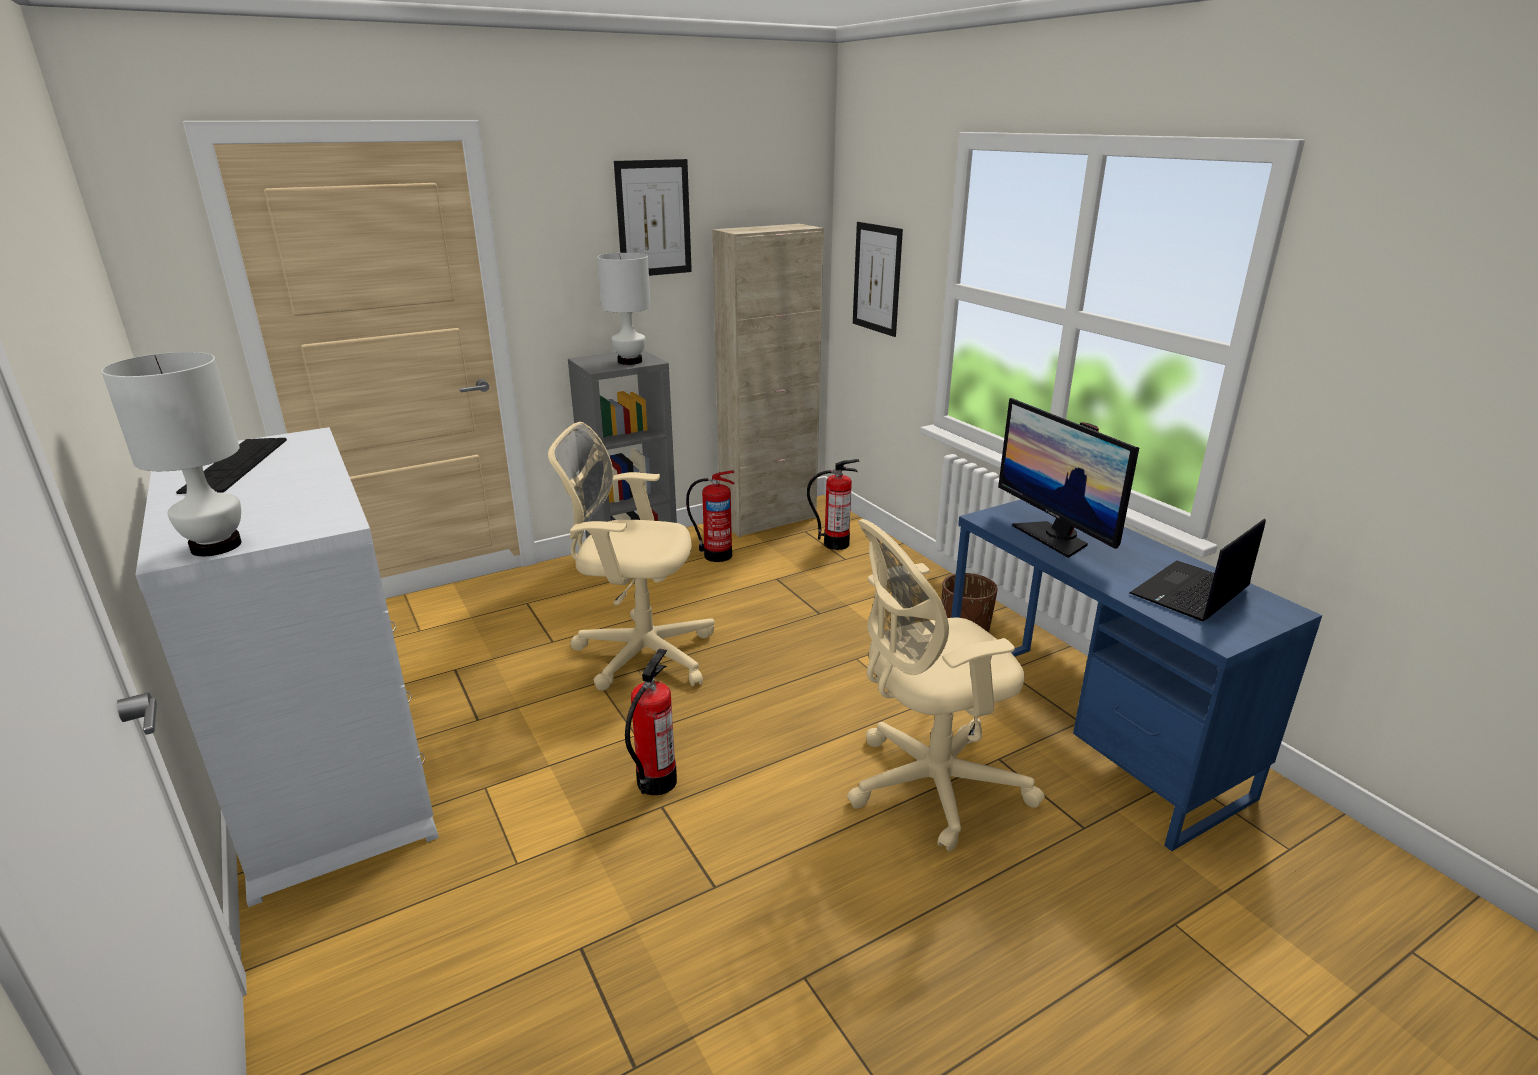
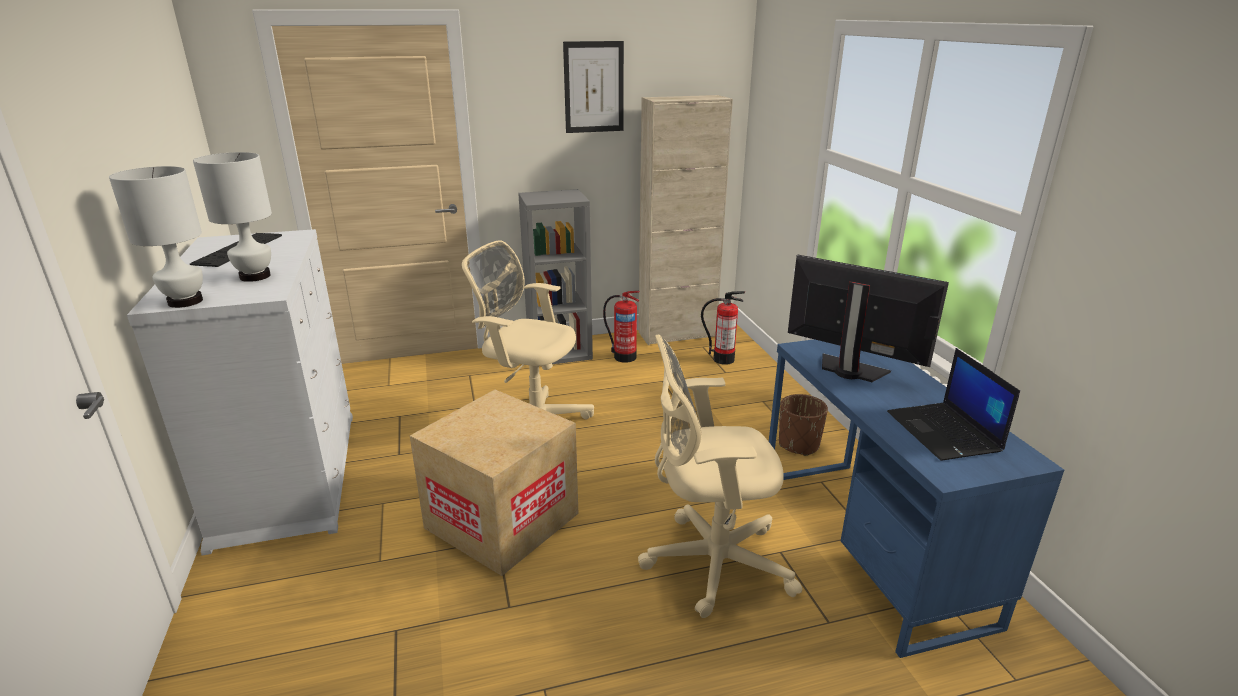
camera: 15 degrees right, 0 degrees up
white table lamp [597,253,651,365] -> white table lamp moved to [193,152,272,282]
fire extinguisher [625,648,677,795] -> cardboard box [410,390,579,576]
picture [853,222,903,337] -> none
monitor [998,398,1139,558] -> monitor turned 135 degrees clockwise [788,255,949,382]
laptop [1129,519,1266,622] -> laptop turned 75 degrees counterclockwise [887,348,1020,461]

